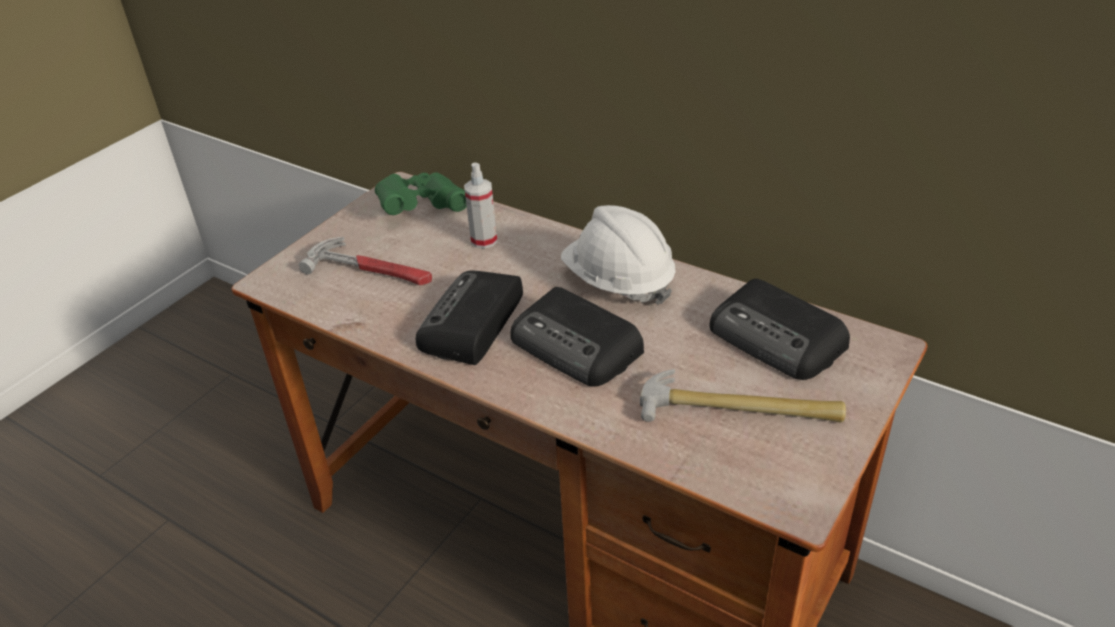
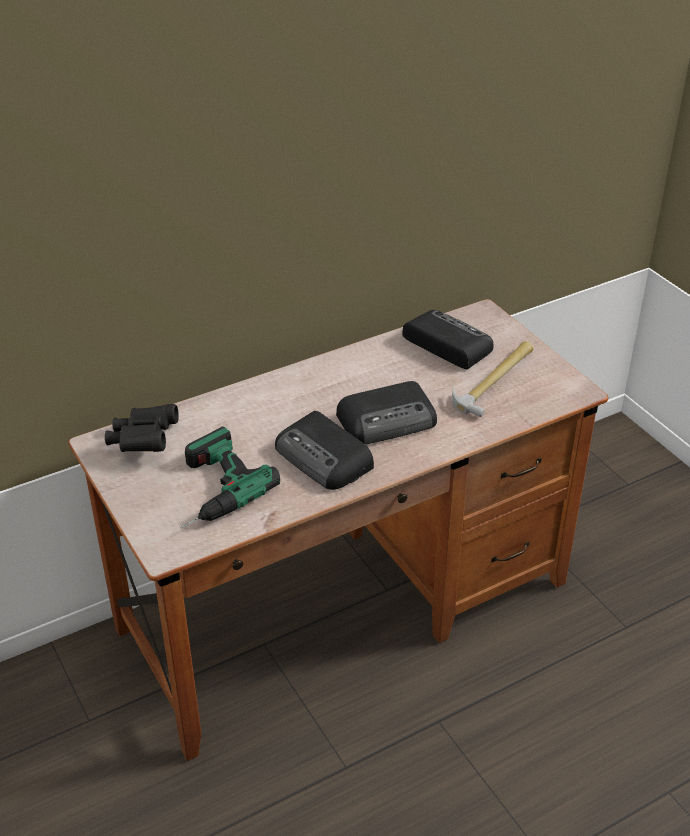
camera: 65 degrees left, 0 degrees up
hammer [299,237,432,285] -> power drill [180,427,280,528]
green binoculars [375,173,467,215] -> black binoculars [105,404,179,452]
spray bottle [464,163,497,249] -> none
white hard hat [561,205,676,305] -> none
radio [710,279,850,380] -> radio turned 120 degrees counterclockwise [402,310,493,369]

